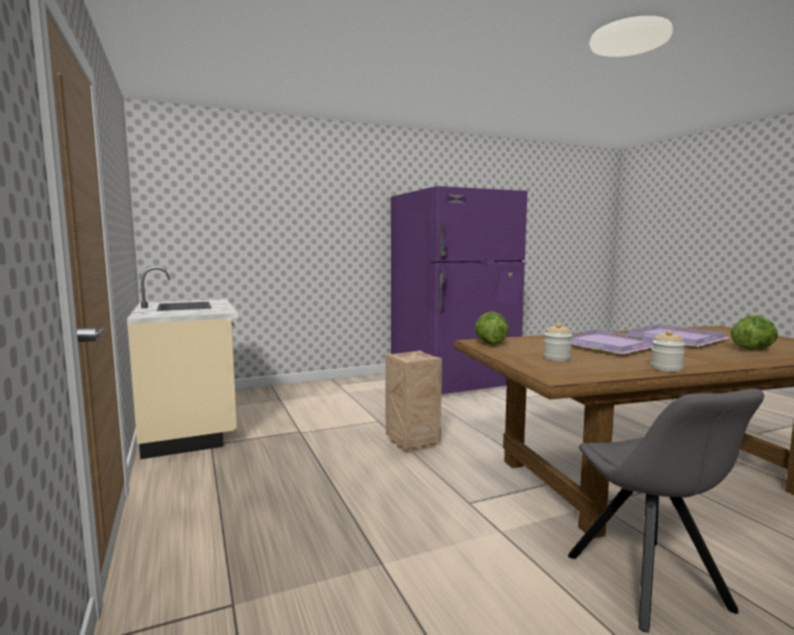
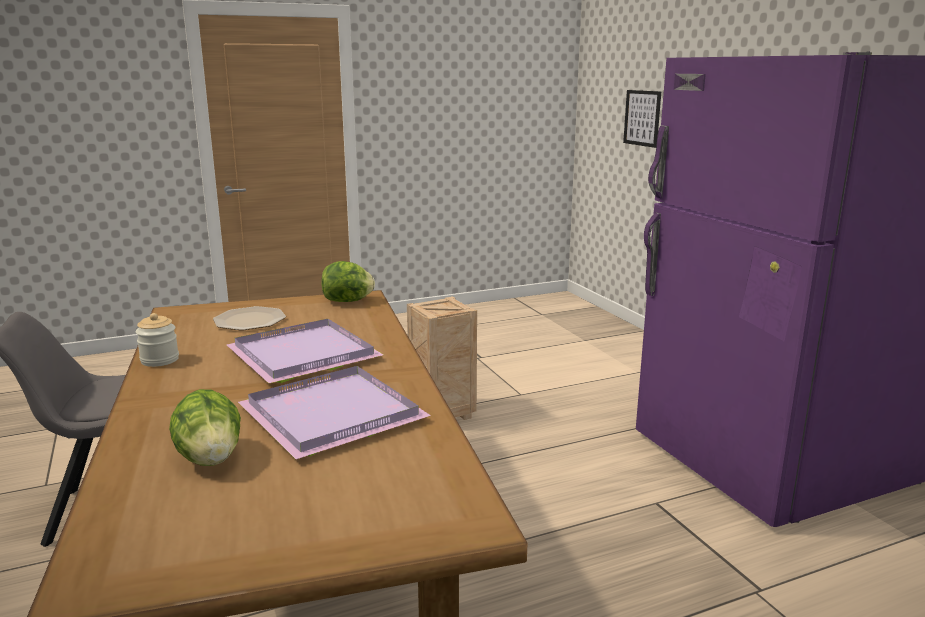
camera: 90 degrees right, 10 degrees up
beige counter [127,267,238,459] -> none
jar [543,323,572,361] -> plate [213,306,286,330]
none -> picture [623,90,661,148]

